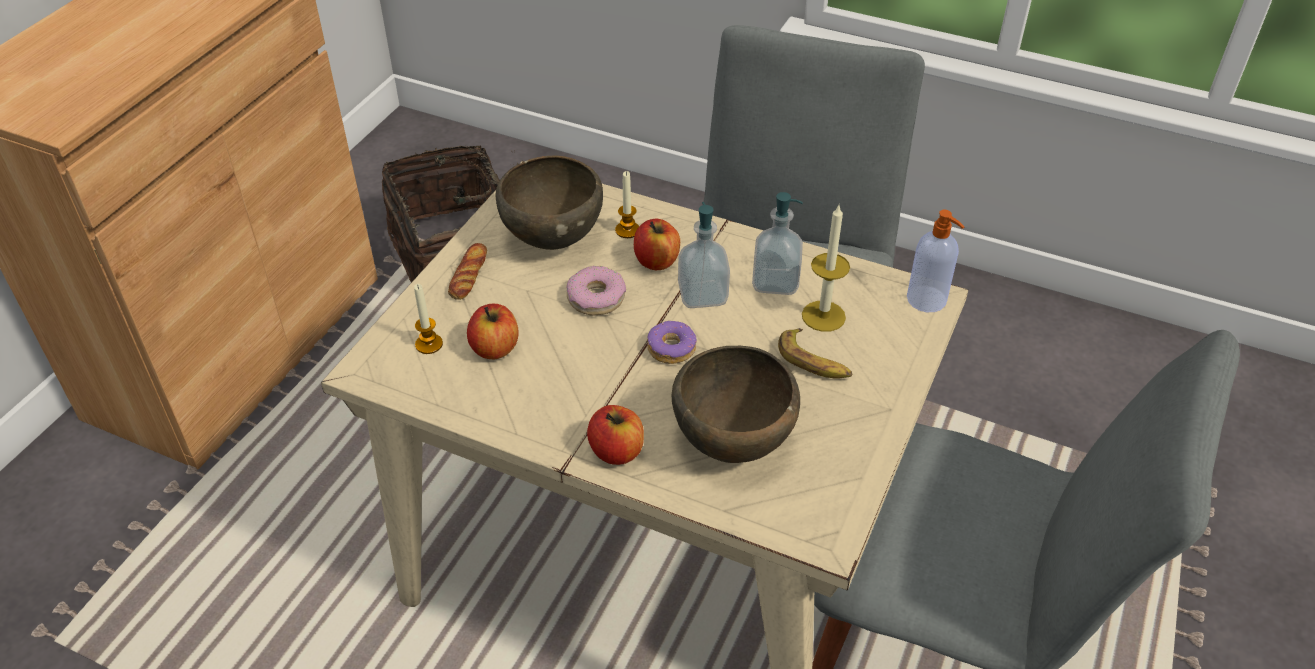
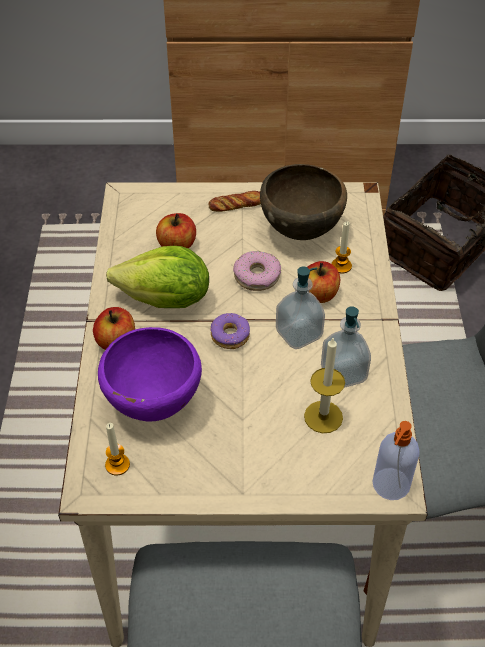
camera: 65 degrees right, 5 degrees up
candle [414,284,443,354] -> candle moved to [105,423,130,476]
brown bowl [671,346,800,463] -> purple bowl [98,327,202,422]
banana [778,328,852,379] -> none
none -> lettuce [106,246,209,308]

